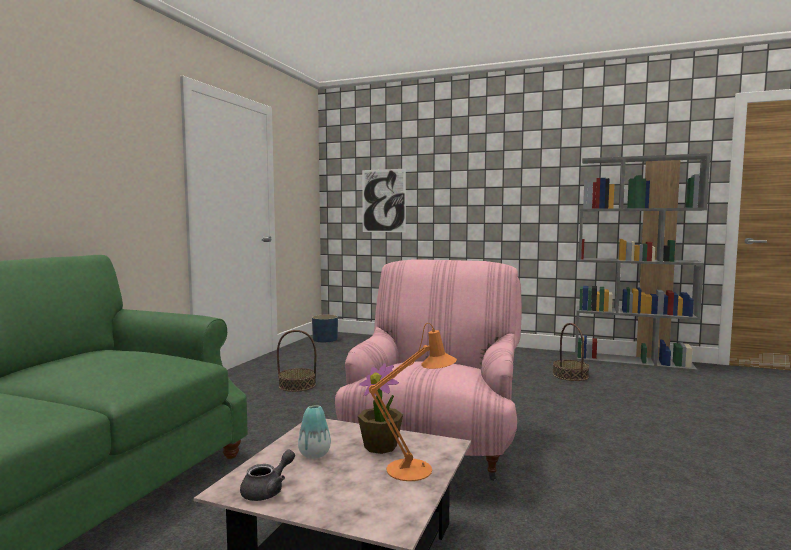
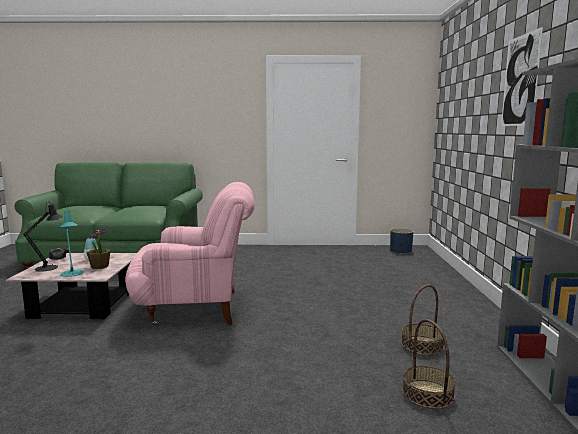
camera: 70 degrees right, 5 degrees up
basket [277,330,316,392] -> basket moved to [402,319,456,409]
picture [362,169,406,232] -> picture moved to [501,27,543,126]
orange table lamp [369,323,457,481] -> turquoise table lamp [60,206,84,277]
none -> black table lamp [23,202,63,272]

